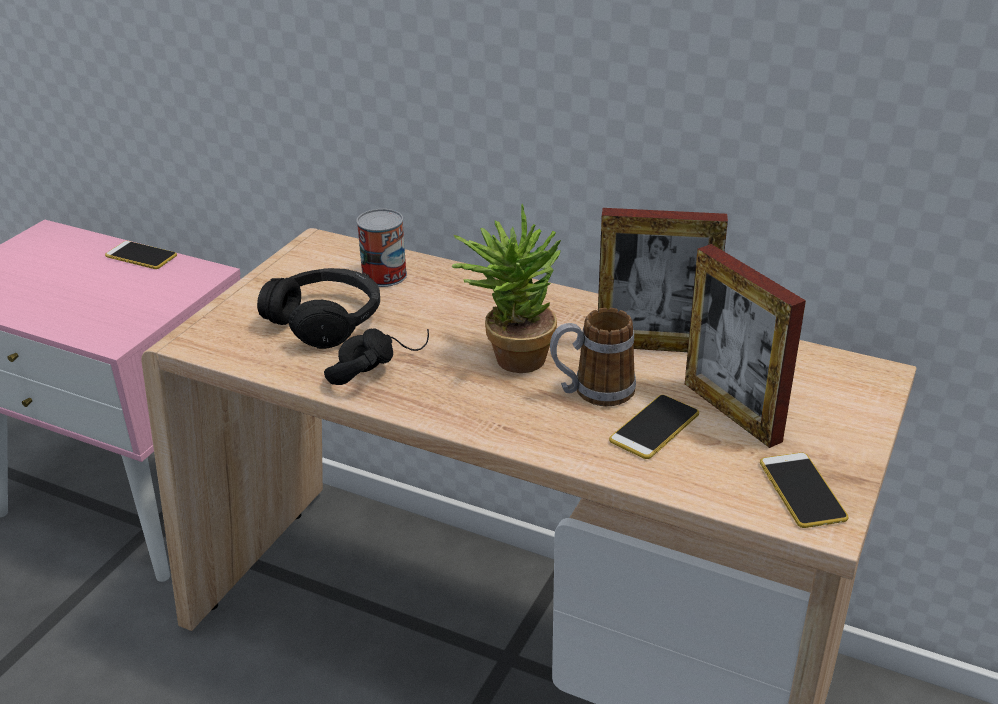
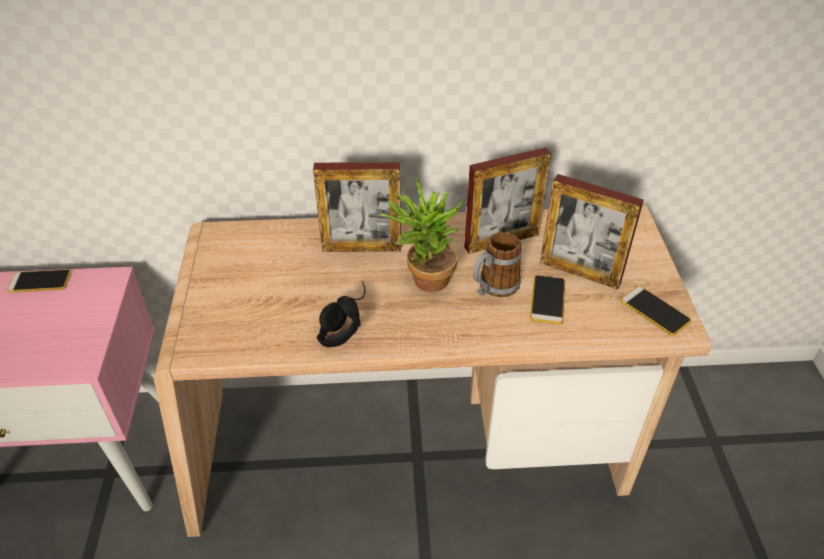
camera: 30 degrees left, 10 degrees up
black headphones [257,268,380,349] -> none
can [356,209,407,287] -> none
none -> picture frame [313,162,401,252]

